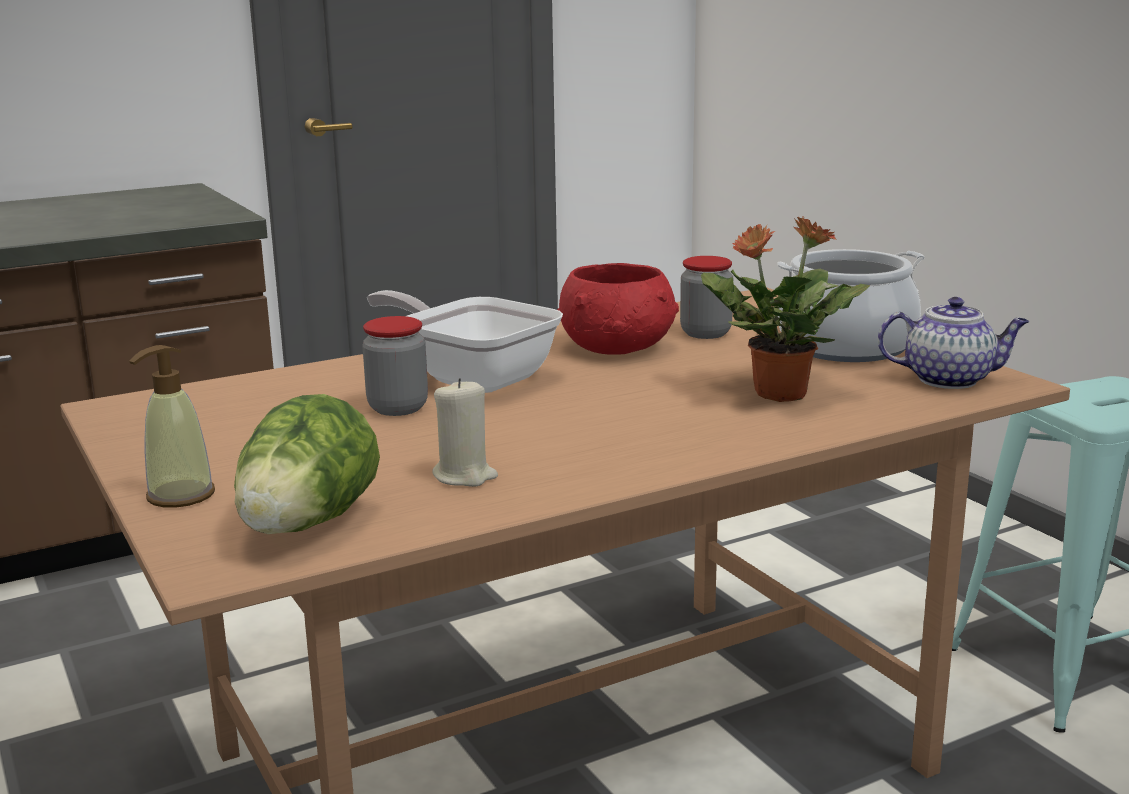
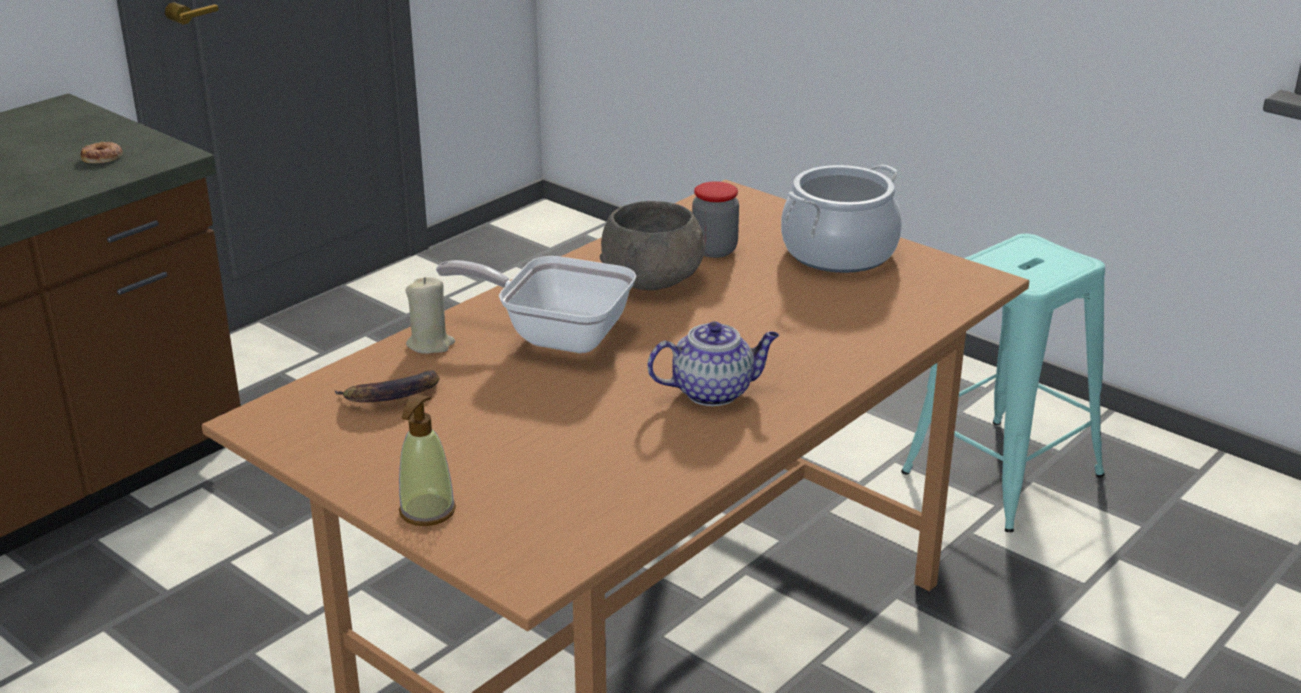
camera: 20 degrees left, 10 degrees up
lettuce [234,394,380,534] -> none
jar [362,316,428,416] -> none
beige candle [433,378,498,487] -> beige candle moved to [406,277,455,354]
red bowl [557,263,679,355] -> grey bowl [600,201,705,290]
potted plant [701,217,870,402] -> none
teapot [878,297,1029,389] -> teapot moved to [648,321,779,406]
none -> donut [81,141,123,163]
none -> banana [334,370,439,403]

